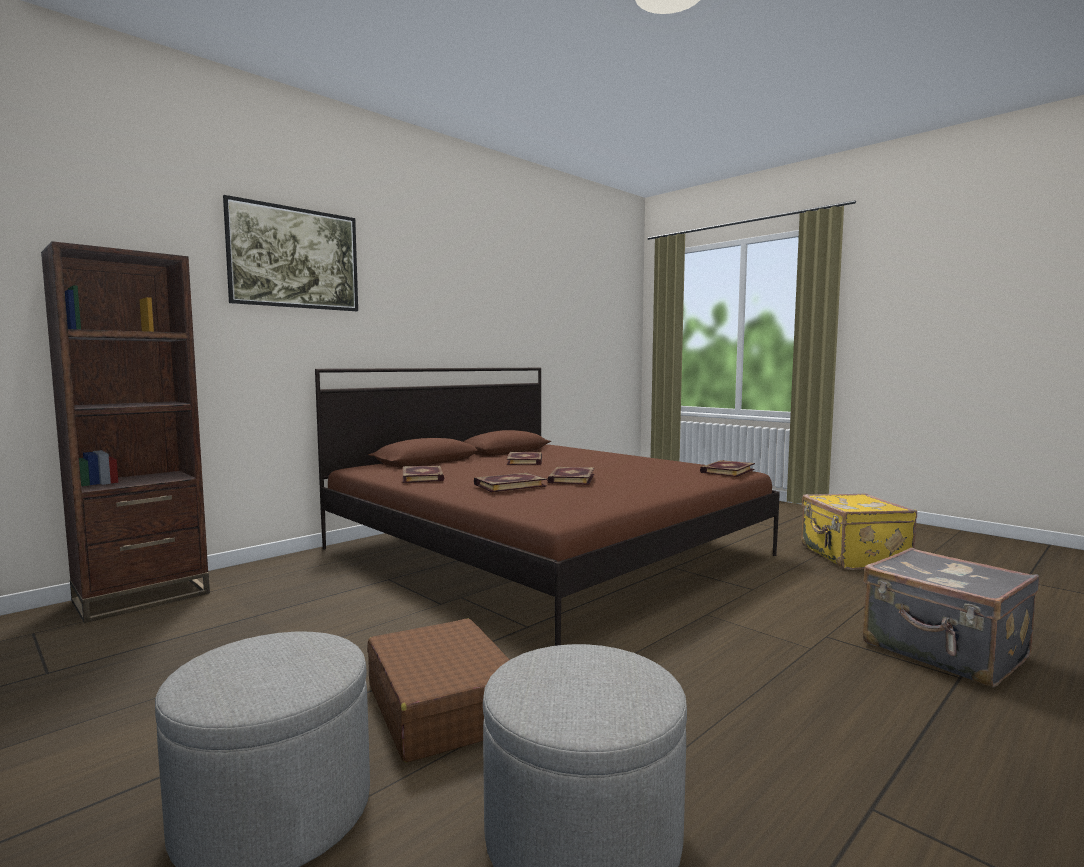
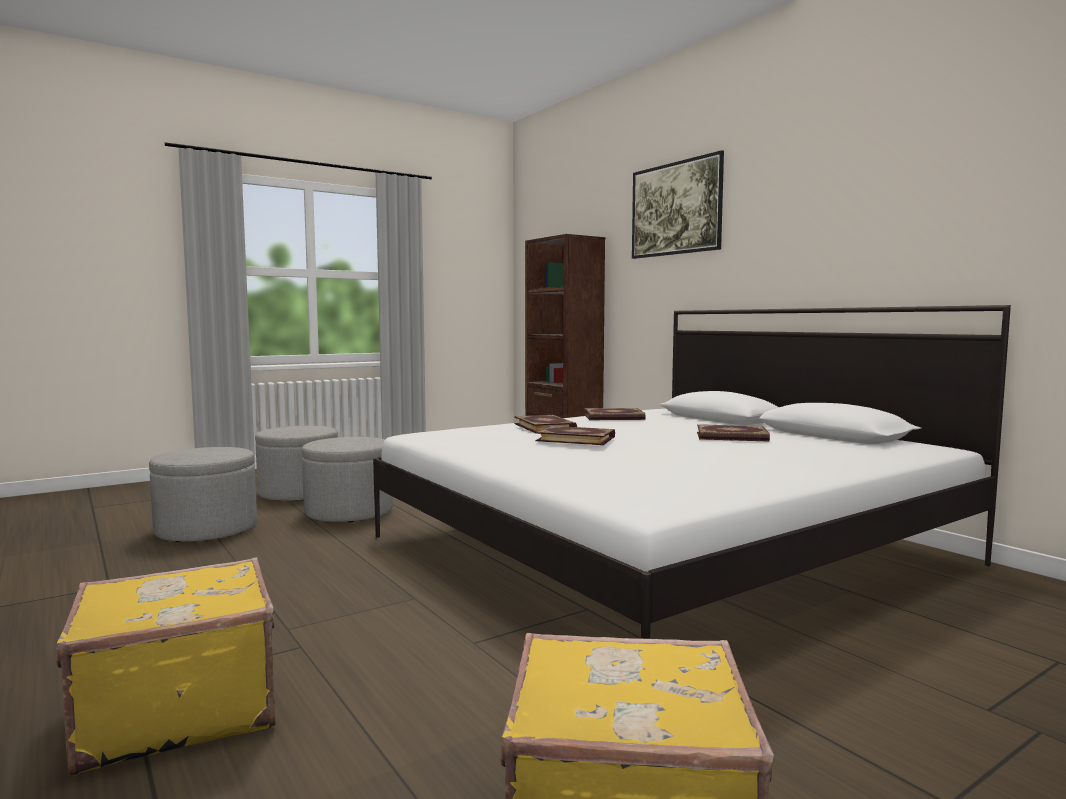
camera: 100 degrees right, 0 degrees up
brown bed [315,368,780,646] -> white bed [373,305,1011,639]
brown suitcase [367,619,509,762] -> grey ottoman [302,437,393,522]
book [700,460,755,477] -> none
grey suitcase [863,548,1039,688] -> yellow suitcase [56,557,276,776]

